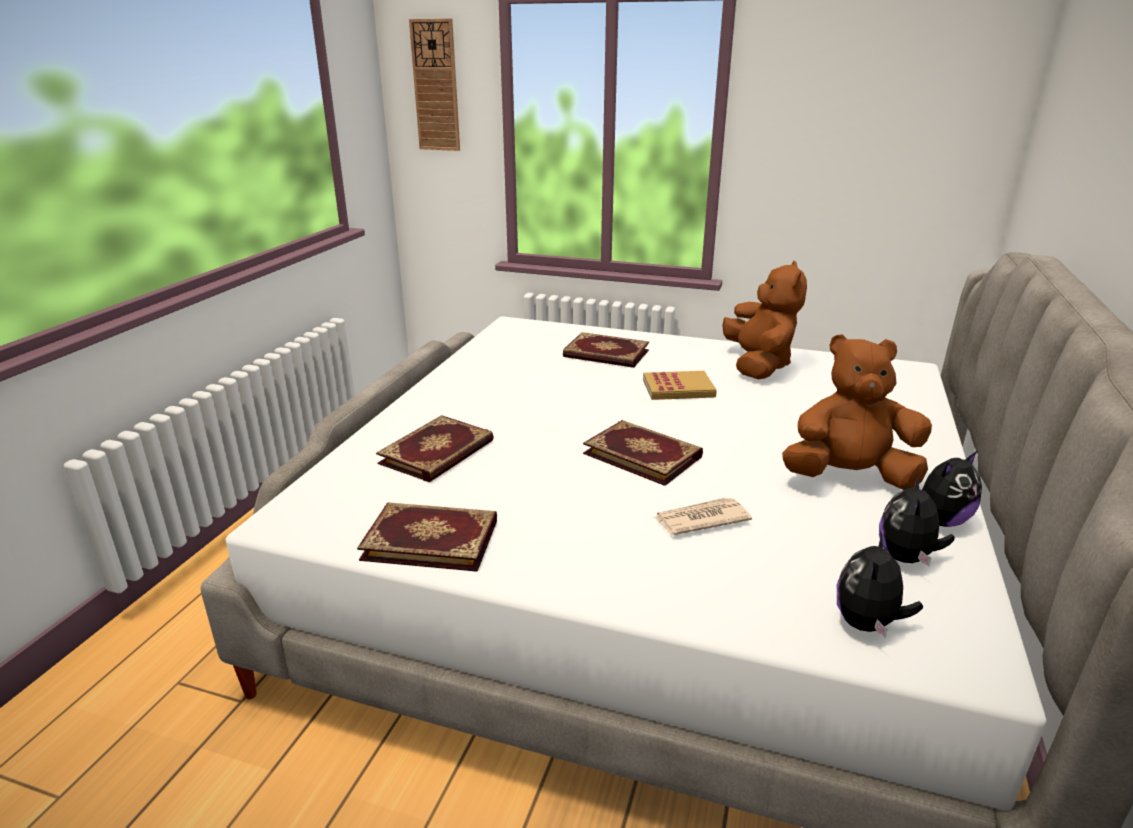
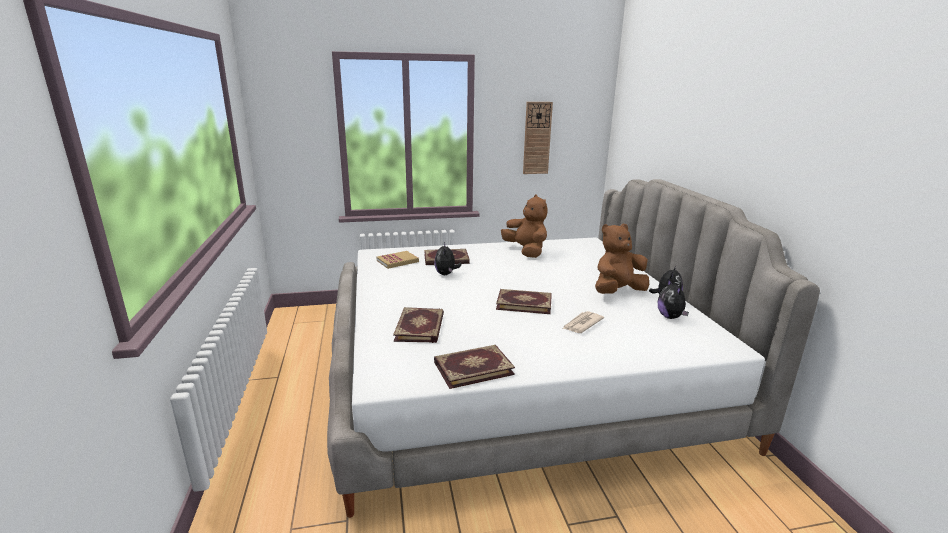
camera: 30 degrees left, 5 degrees down
wall clock [409,18,460,151] -> wall clock moved to [523,102,553,174]
book [643,371,717,400] -> book moved to [377,251,419,269]
plush toy [837,530,923,638] -> plush toy moved to [434,242,462,275]

